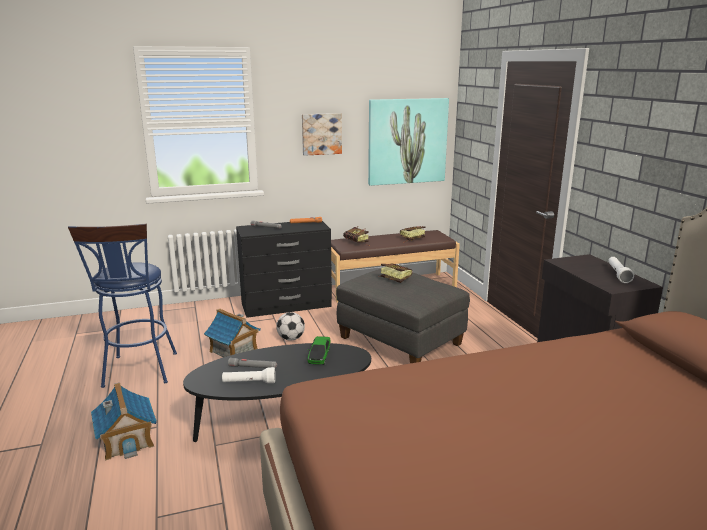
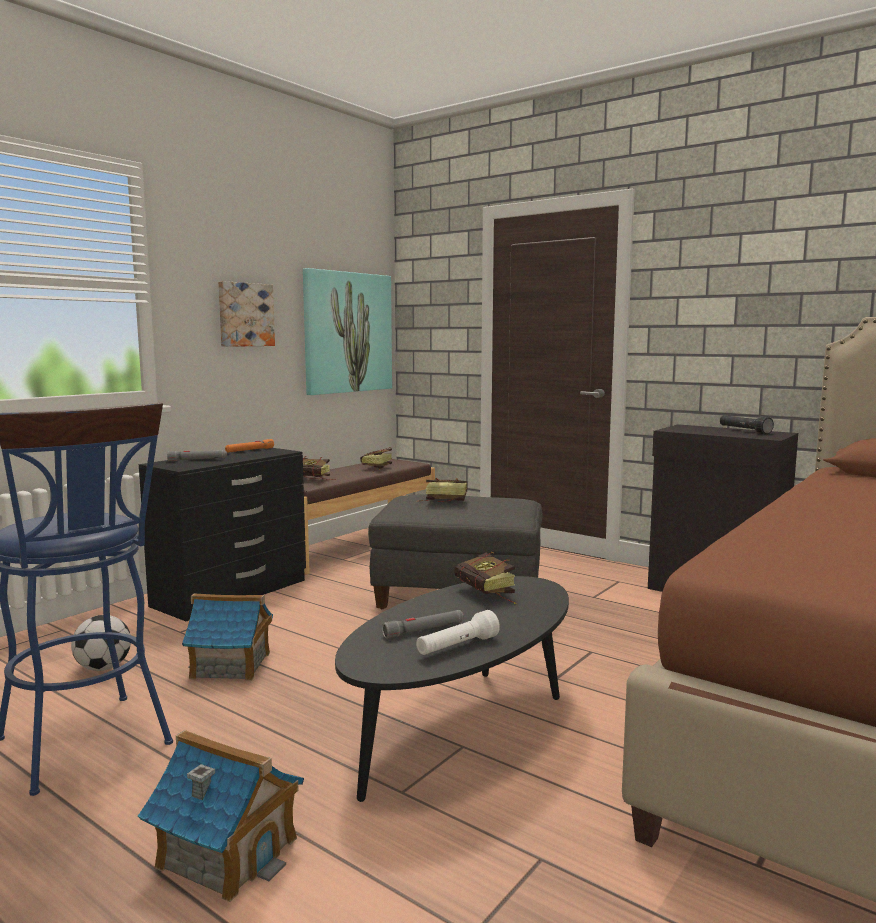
camera: 35 degrees left, 10 degrees down
football [276,312,305,341] -> football moved to [71,615,131,671]
toy car [307,336,330,365] -> book [455,552,516,604]
white flashlight [608,257,634,283] -> black flashlight [720,415,774,434]

